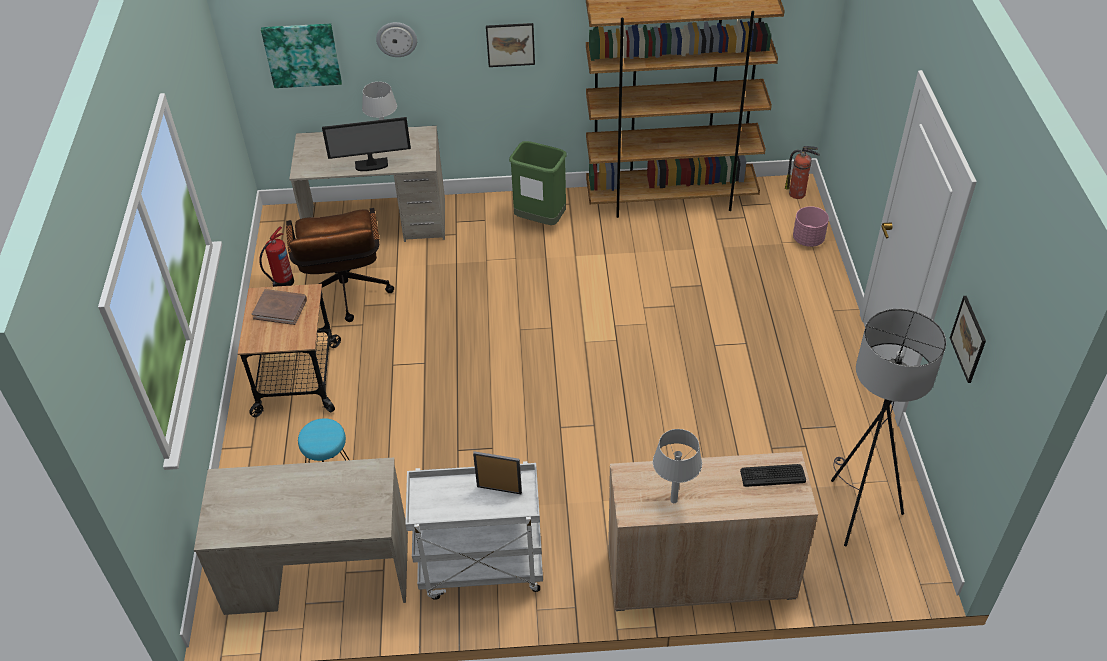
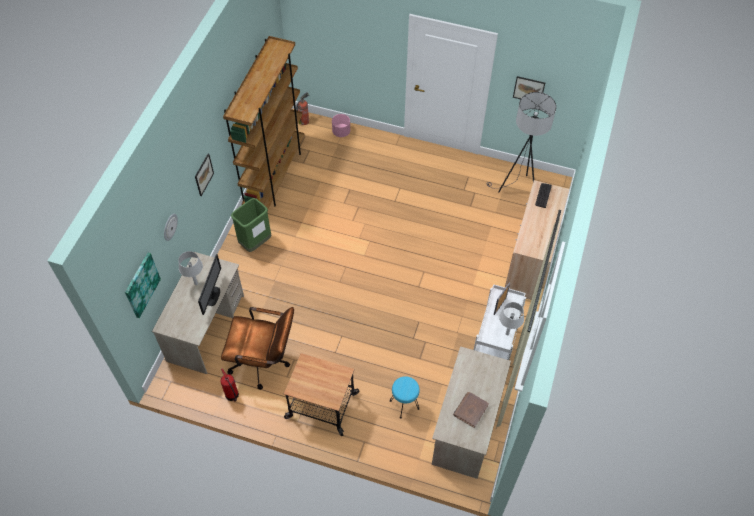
camera: 70 degrees left, 10 degrees up
brown book [252,289,307,325] -> brown book moved to [453,392,489,428]
grey table lamp [653,429,702,503] -> grey table lamp moved to [499,302,524,335]

